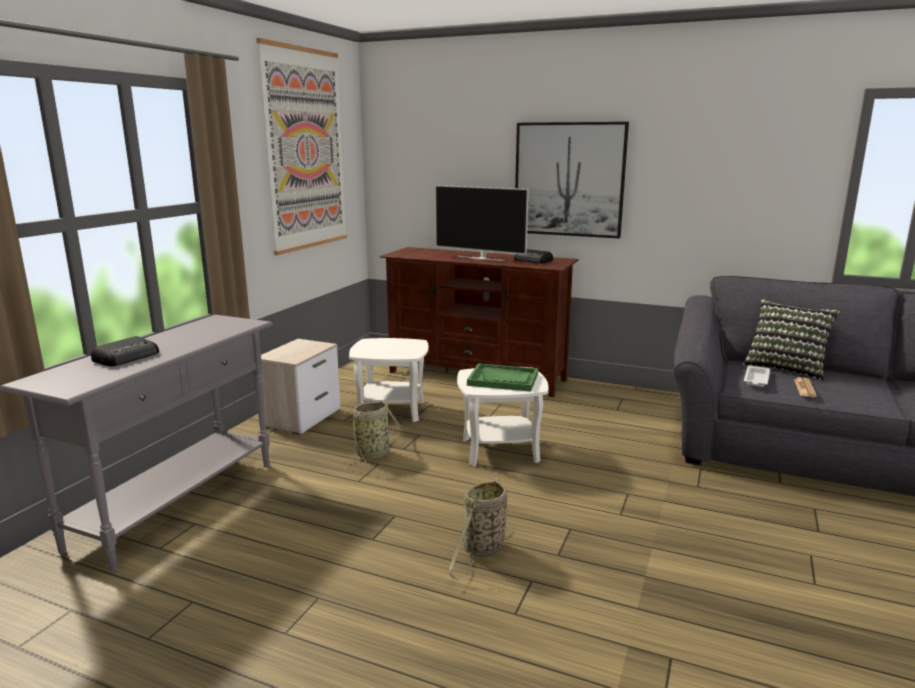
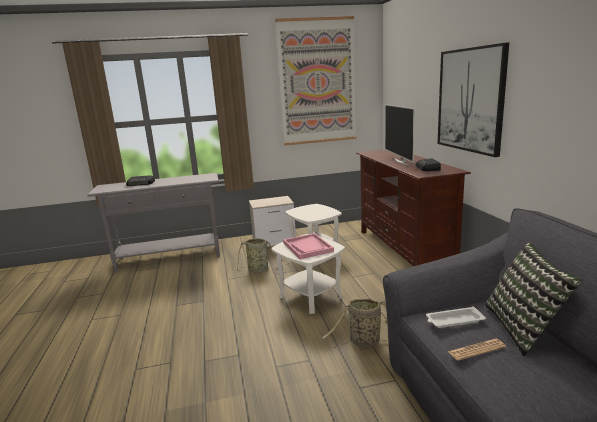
camera: 55 degrees right, 0 degrees up
basket [448,478,509,580] -> basket moved to [320,299,388,348]
green tray [467,363,538,392] -> pink tray [283,233,334,259]

